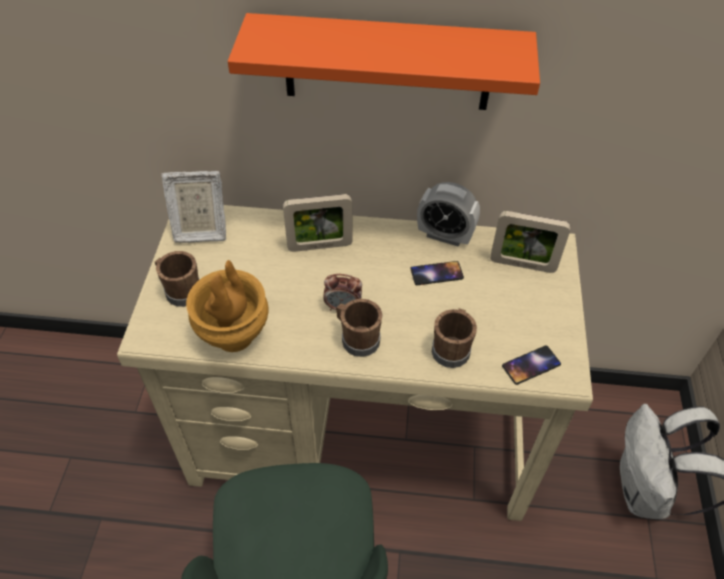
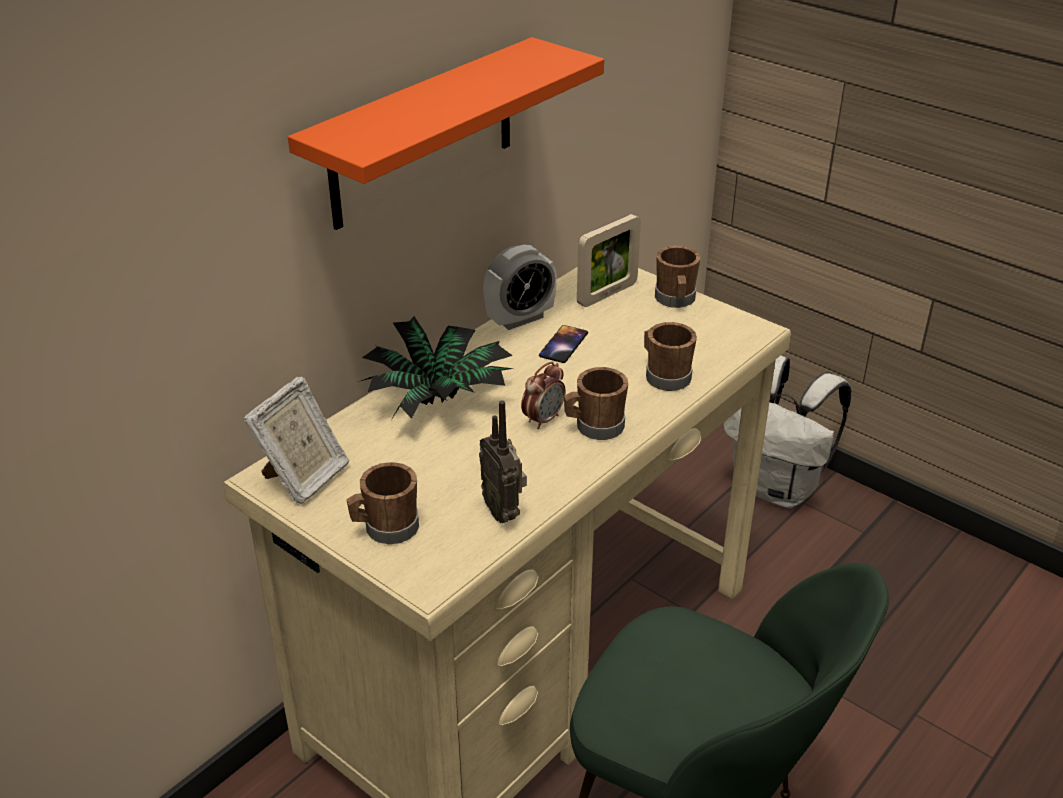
camera: 55 degrees left, 15 degrees down
brown vase [186,260,269,352] -> radio [479,400,527,523]
picture frame [283,194,353,252] -> potted plant [358,316,514,422]
phone [502,345,561,385] -> none
none -> brown mug [655,246,700,308]

